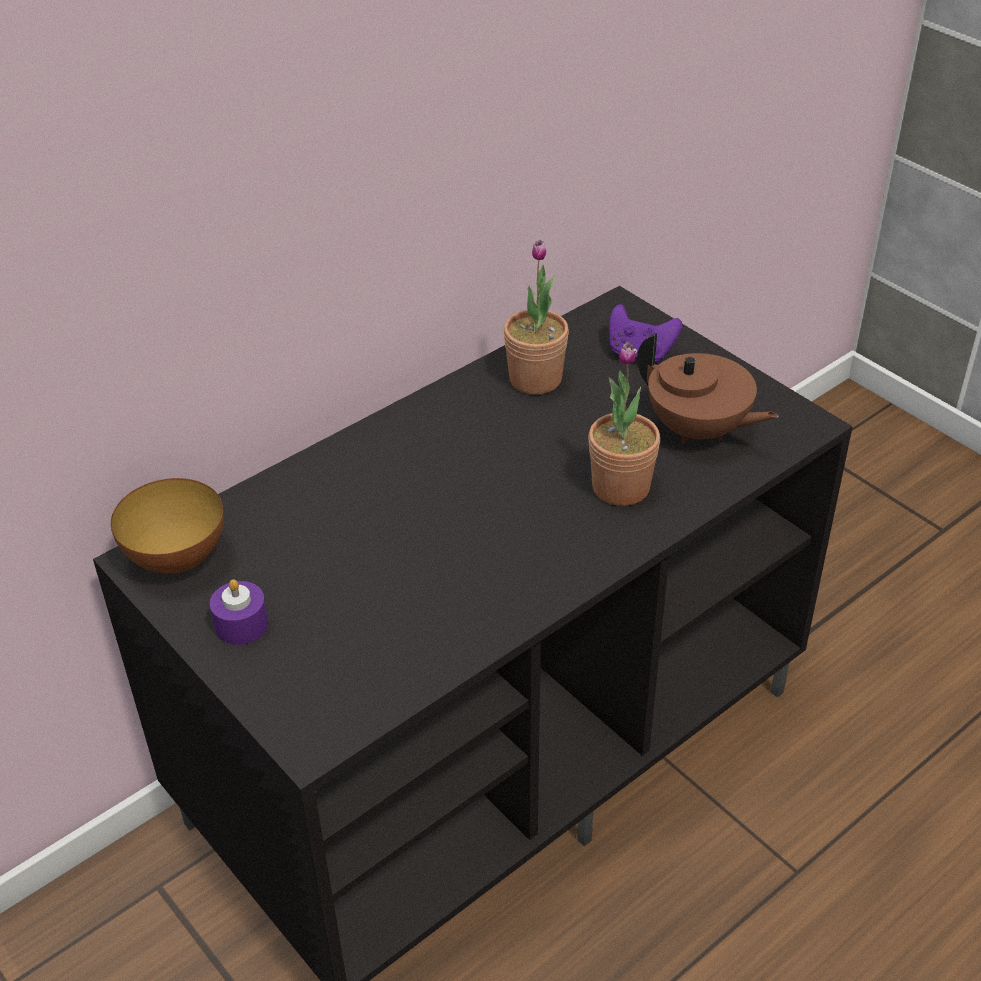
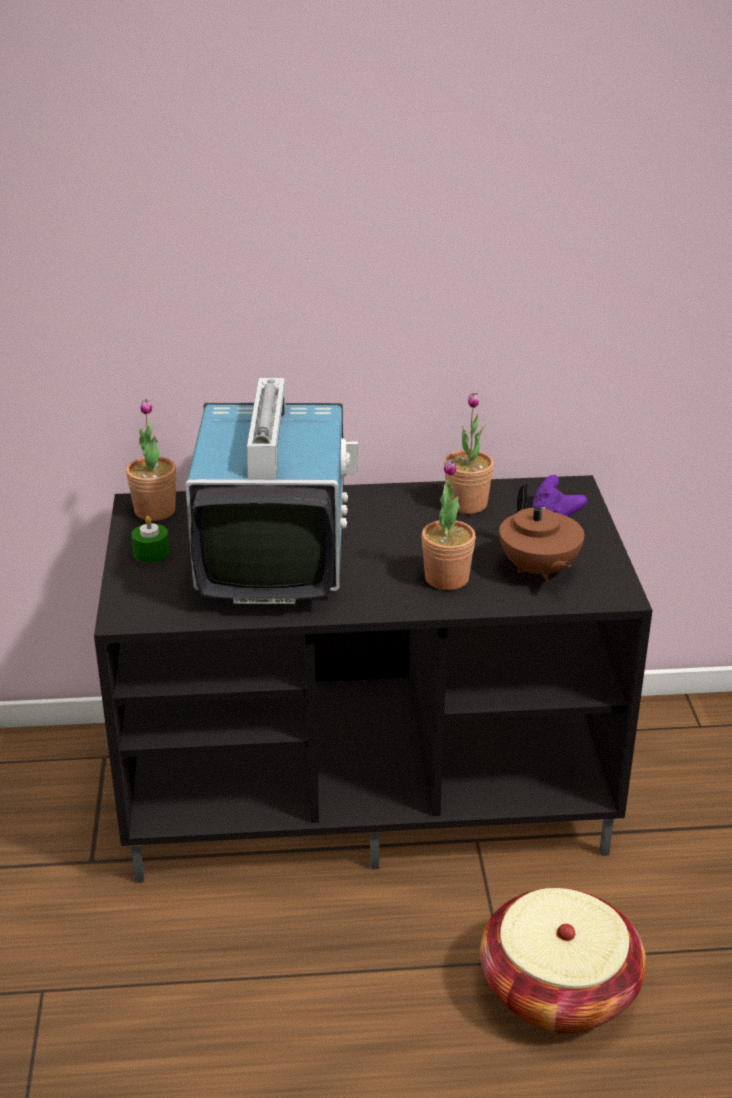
camera: 35 degrees right, 10 degrees down
bowl [111,478,224,573] -> potted plant [126,399,177,521]
purple candle [210,579,268,645] -> green candle [131,516,170,563]
none -> television [185,378,358,604]
none -> basket [480,888,646,1033]

